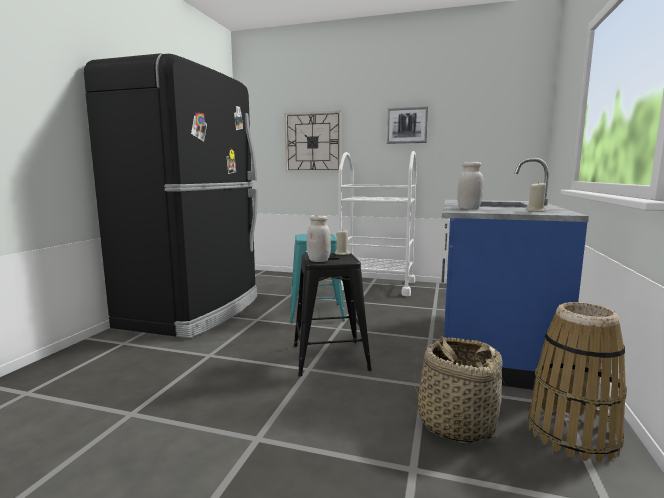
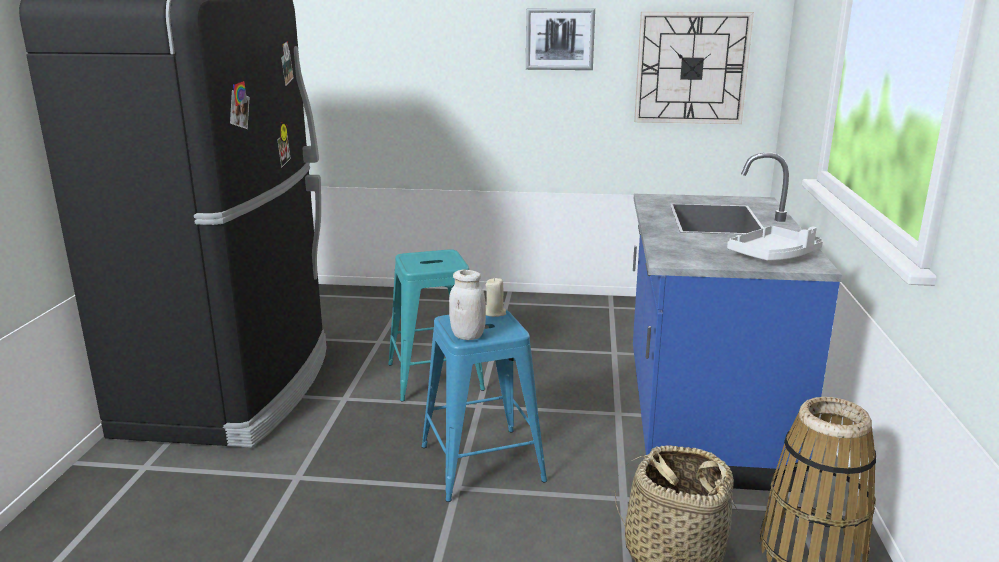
camera: 10 degrees left, 10 degrees up
wall clock [285,111,341,172] -> wall clock moved to [634,12,754,124]
black stool [294,253,372,377] -> blue stool [421,310,547,502]
white cart [338,151,417,296] -> none
white jar [457,162,484,209] -> none
beige candle [526,181,546,212] -> white tray [727,226,823,261]

